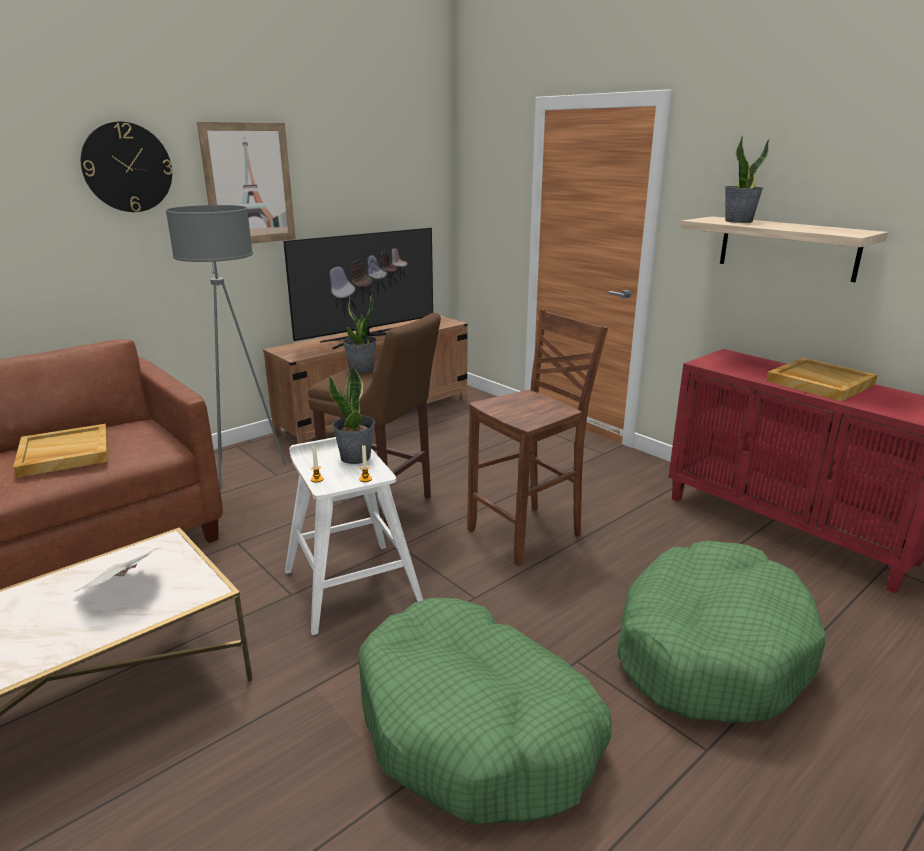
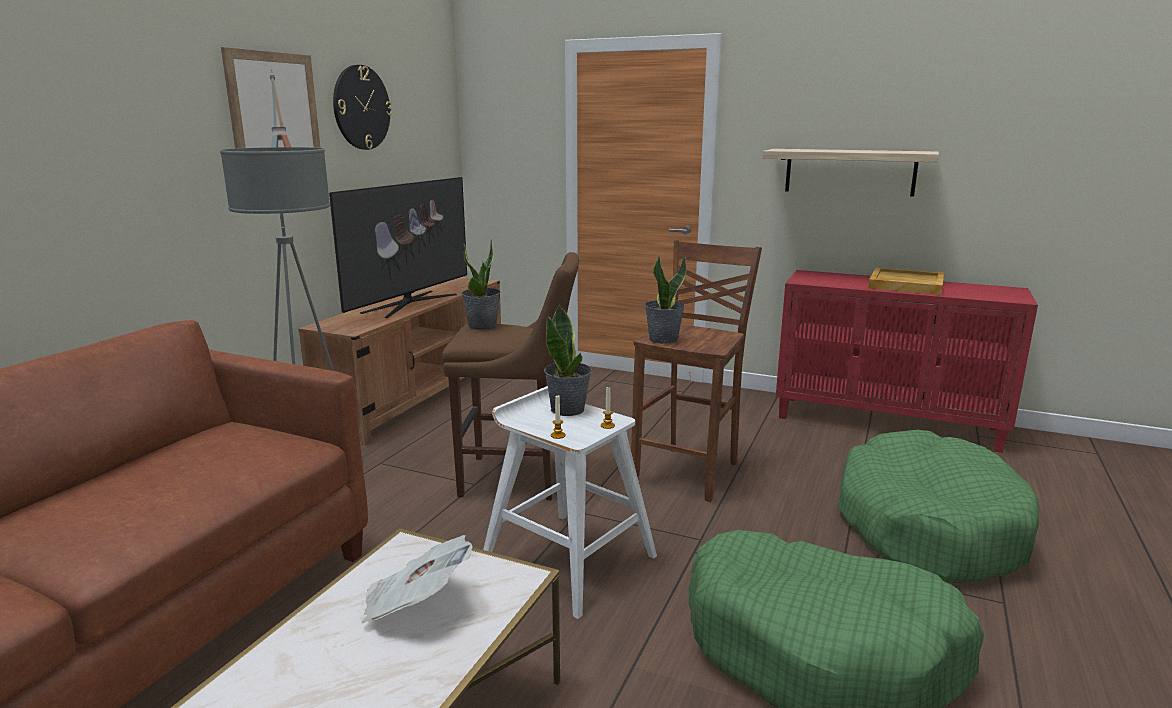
camera: 25 degrees left, 5 degrees down
beige tray [13,424,109,478] -> none
wall clock [81,121,172,212] -> wall clock moved to [333,65,392,150]
potted plant [725,136,769,223] -> potted plant moved to [645,256,686,344]

